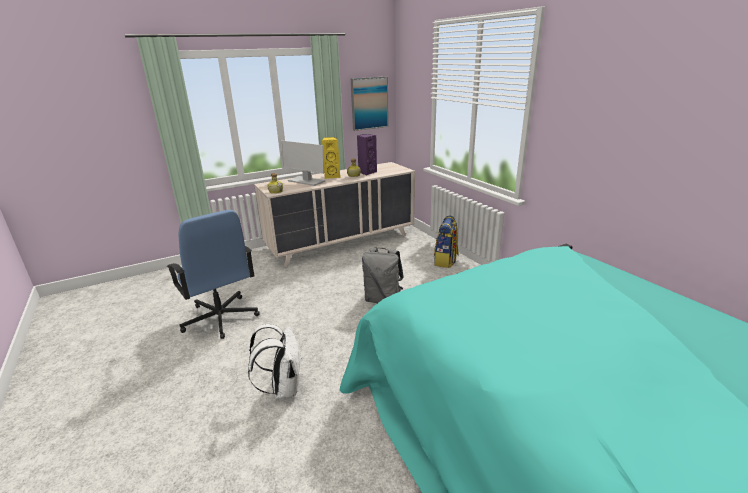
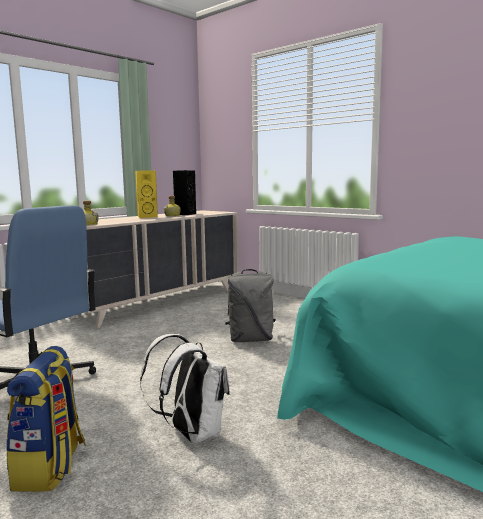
camera: 20 degrees left, 15 degrees down
monitor [281,140,325,186] -> none
picture [351,76,389,131] -> none
purple speaker [357,134,377,175] -> black speaker [173,170,196,215]
backpack [434,216,459,268] -> backpack moved to [6,346,86,492]

